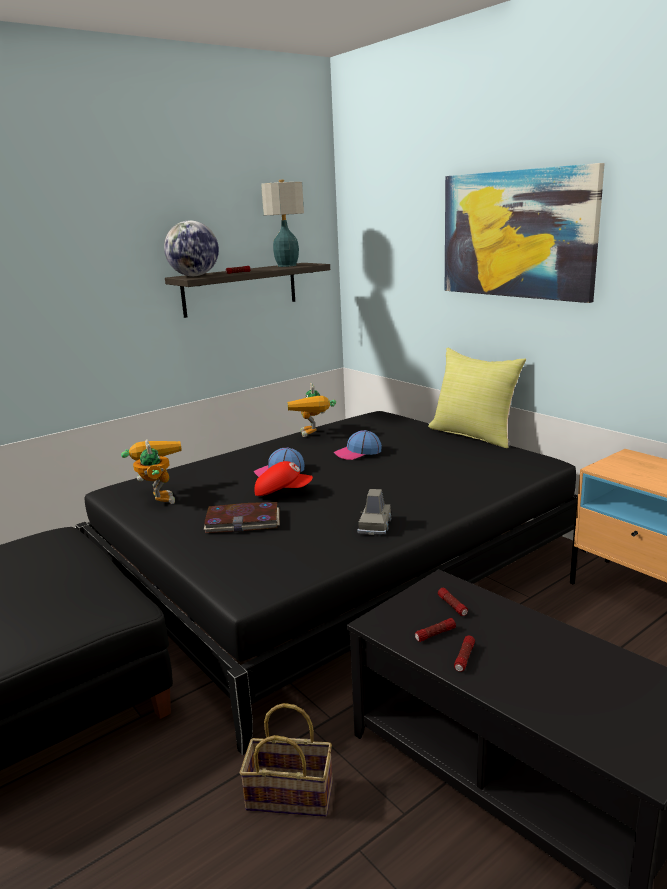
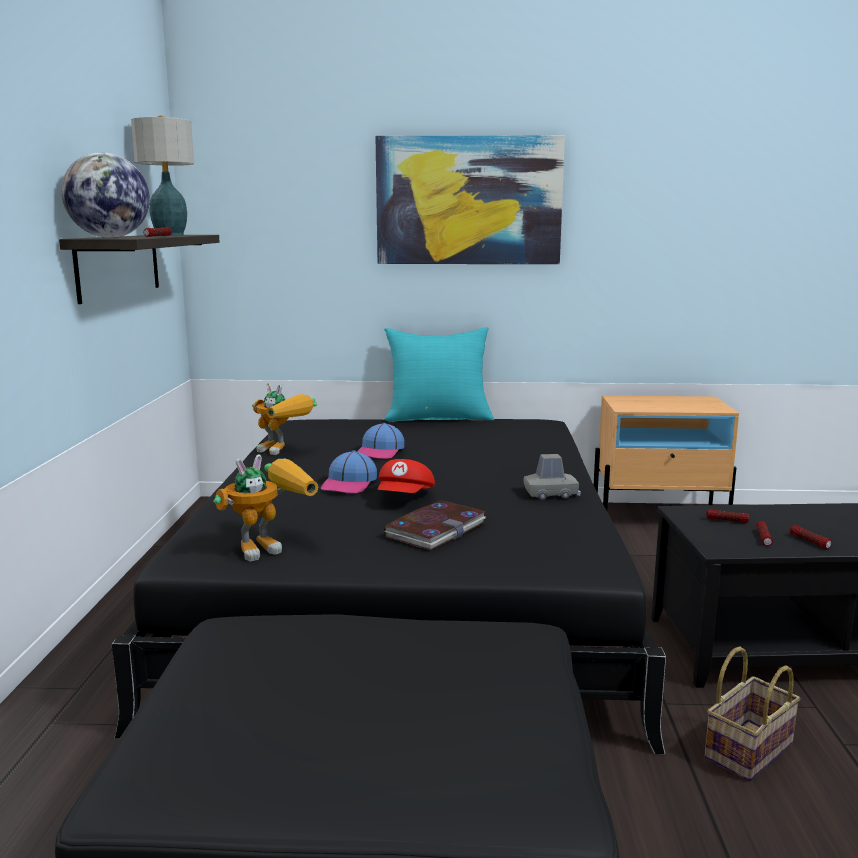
camera: 50 degrees left, 5 degrees down
toy robot [121,439,182,504] -> toy robot turned 120 degrees clockwise [213,455,318,561]
red cap [254,461,313,496] -> red cap turned 150 degrees clockwise [378,459,435,493]
grey toy car [357,489,391,535] -> grey toy car turned 60 degrees counterclockwise [524,454,581,500]
yellow pillow [428,348,526,448] -> turquoise pillow [384,327,494,422]

